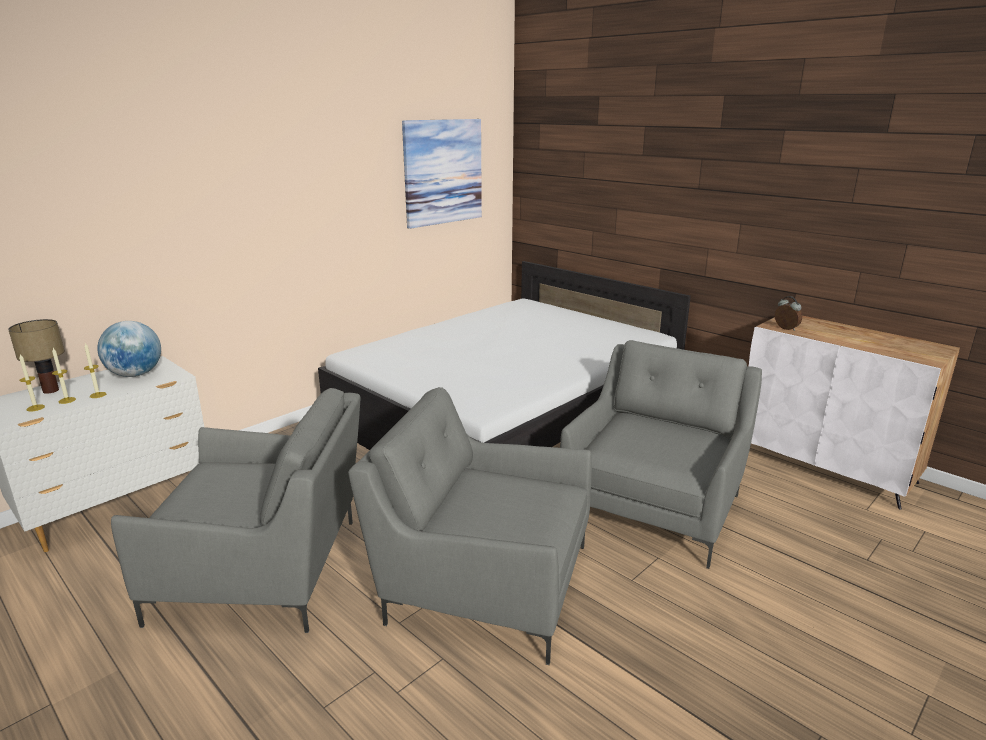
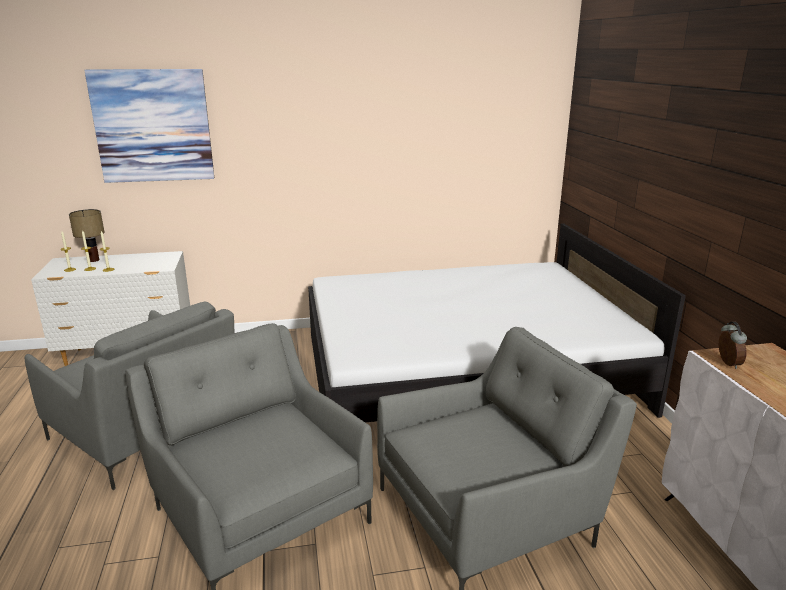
camera: 35 degrees right, 0 degrees up
globe [97,321,161,377] -> none
picture [402,119,482,229] -> picture moved to [84,69,214,183]

